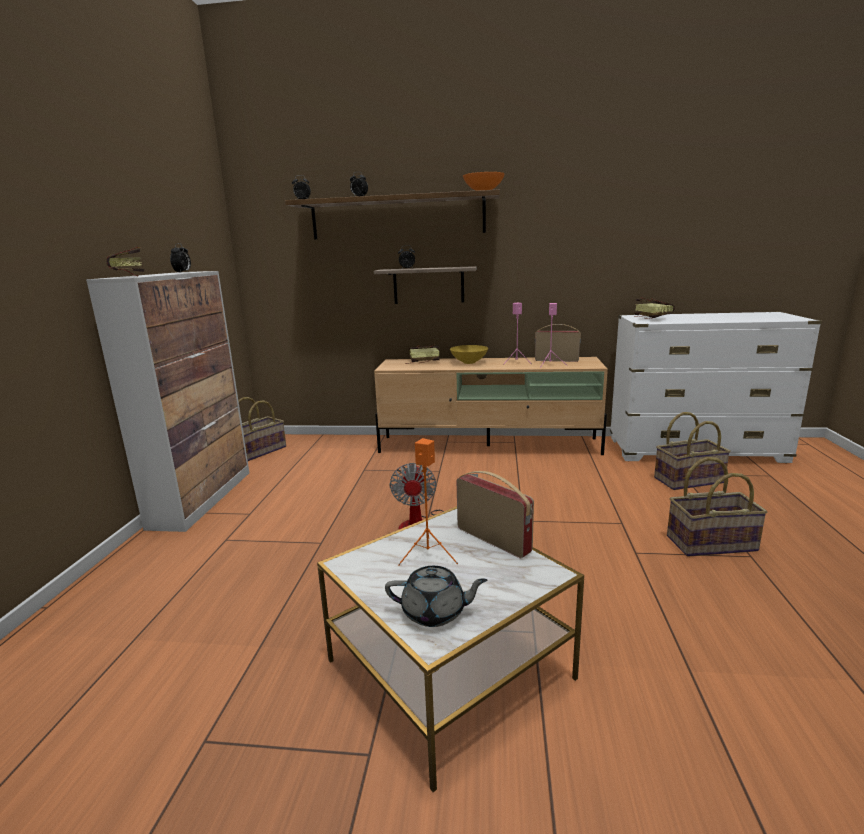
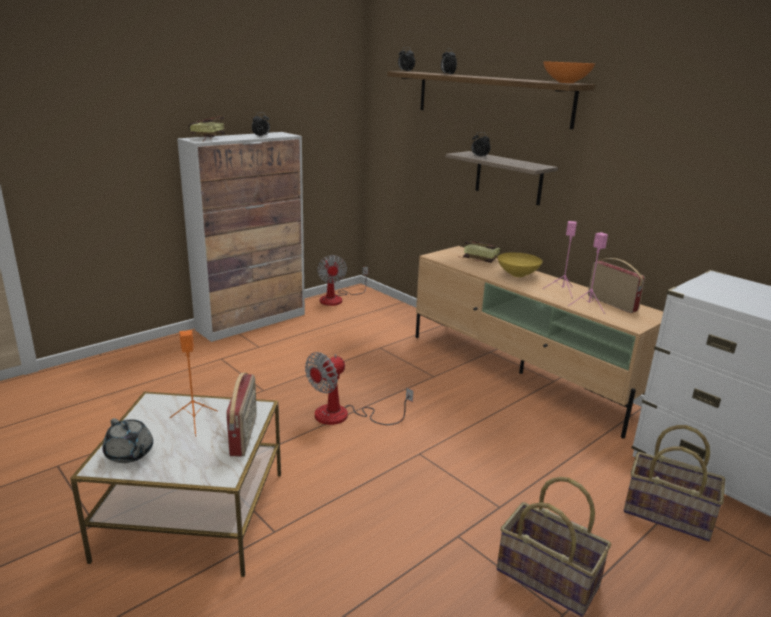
camera: 40 degrees right, 5 degrees up
basket [238,397,286,461] -> fan [317,255,368,306]
book [633,297,675,319] -> none

